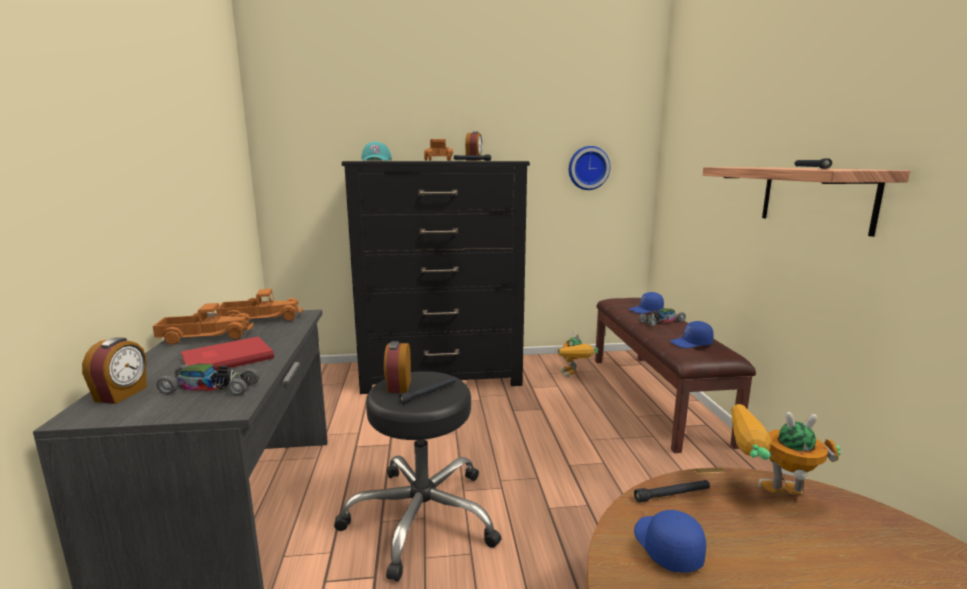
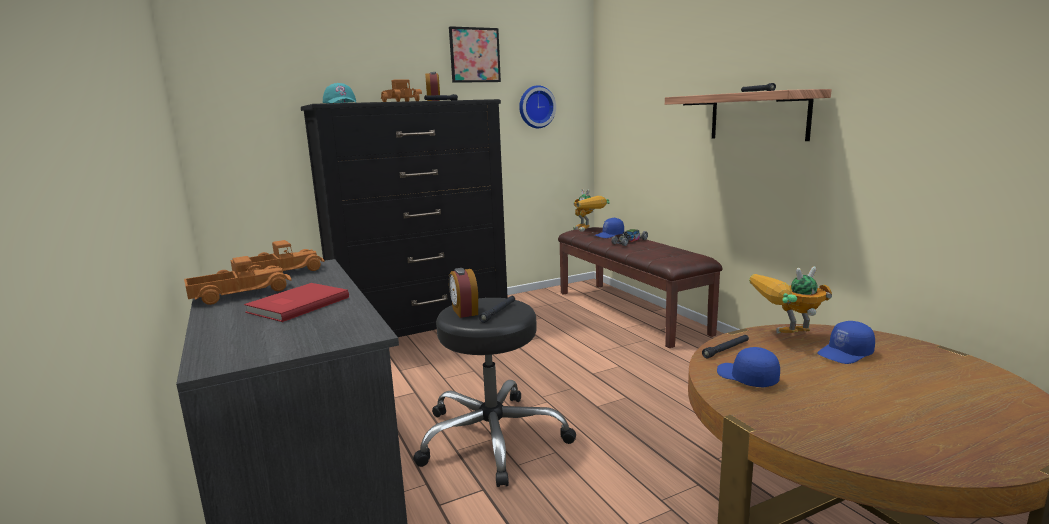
camera: 20 degrees left, 0 degrees up
alarm clock [82,338,147,404] -> none
toy car [156,364,259,396] -> none
toy robot [558,331,599,377] -> toy robot moved to [573,189,610,232]
blue cap [670,321,714,348] -> blue cap moved to [817,321,875,364]
none -> picture [449,26,501,83]

